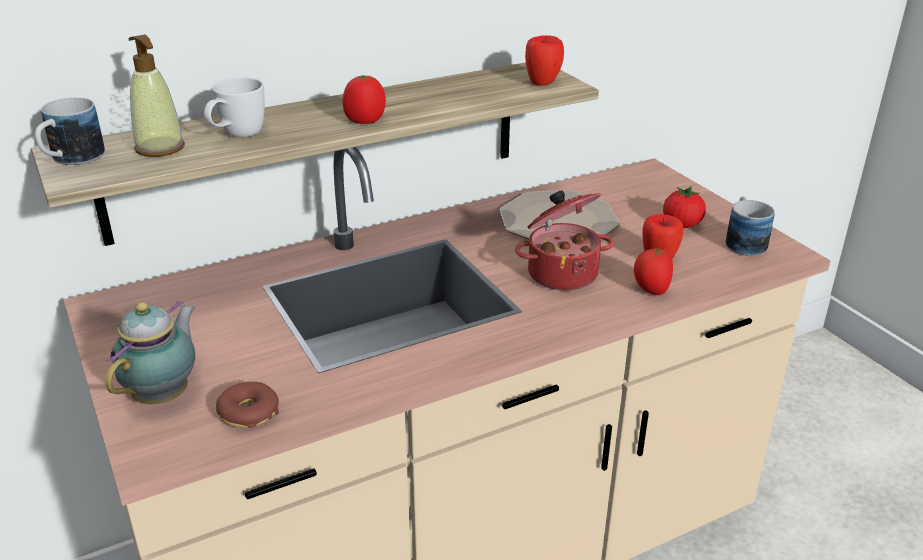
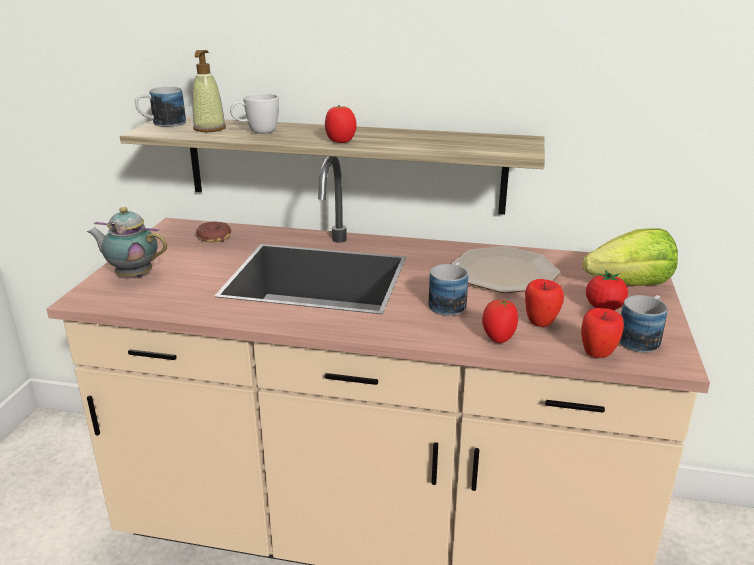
camera: 40 degrees right, 5 degrees down
teapot [106,301,195,404] -> teapot turned 135 degrees counterclockwise [87,207,167,277]
donut [216,381,279,428] -> donut moved to [196,222,231,242]
cooking pot [515,190,614,291] -> mug [428,262,468,316]
apple [525,35,564,86] -> apple moved to [581,308,624,358]
none -> lettuce [583,228,678,286]

